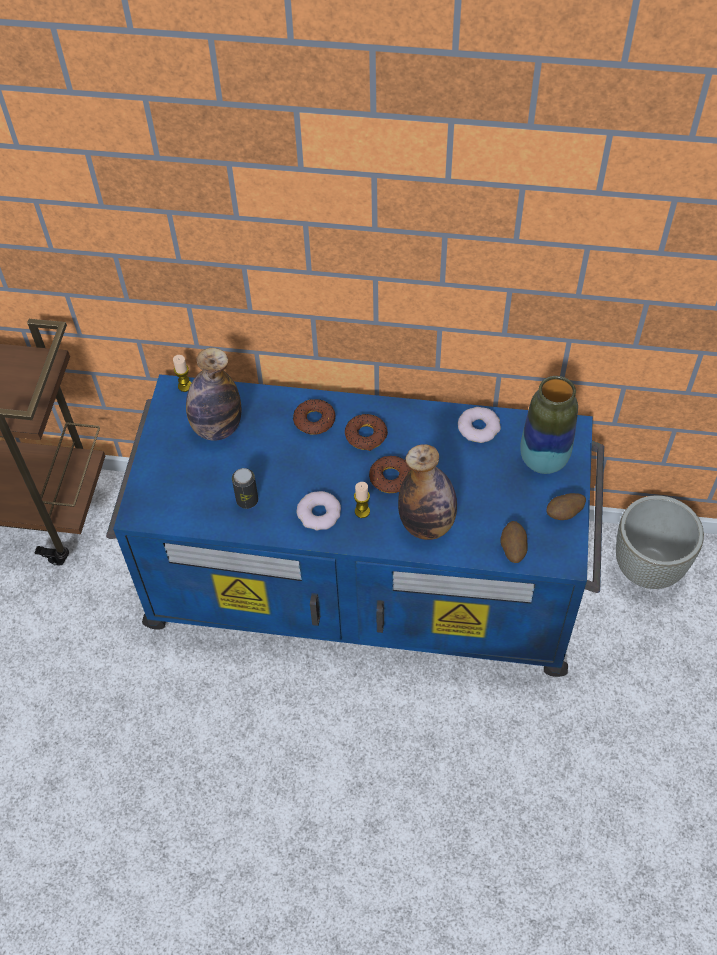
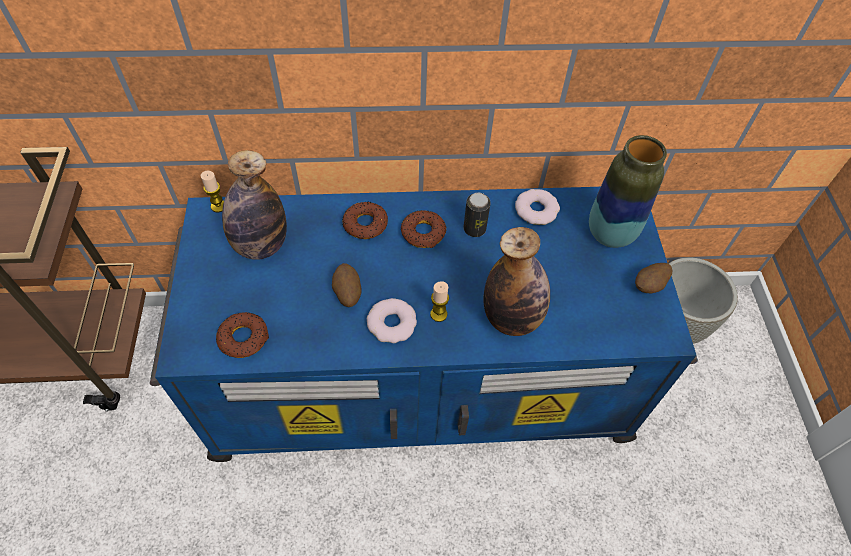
camera: 15 degrees left, 0 degrees up
can [232,468,258,509] -> can moved to [463,193,491,237]
donut [369,456,411,493] -> donut moved to [216,312,269,358]
potato [500,521,528,563] -> potato moved to [332,263,361,307]

